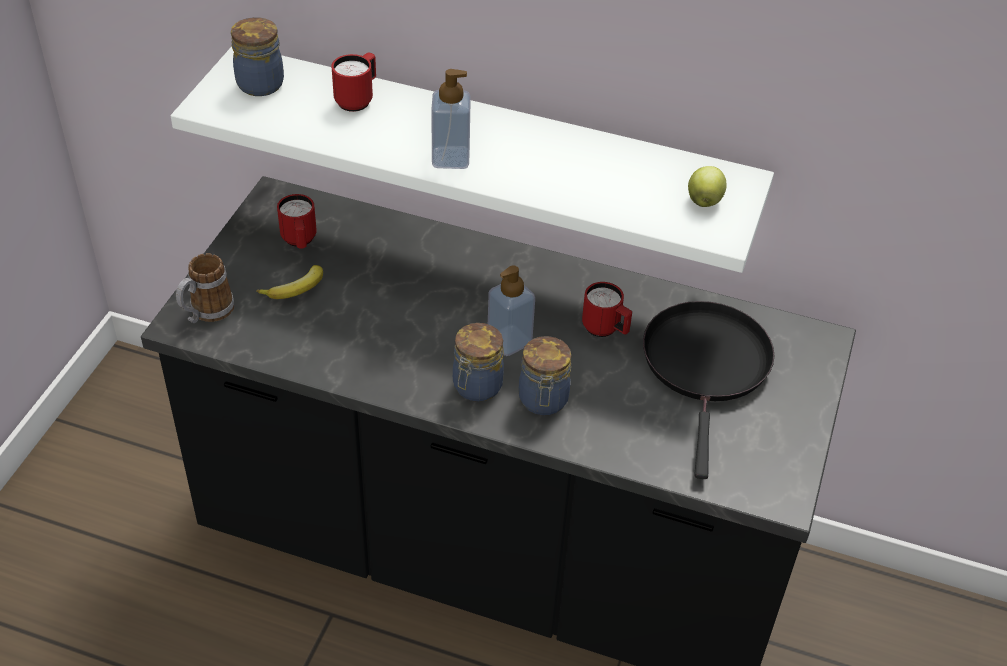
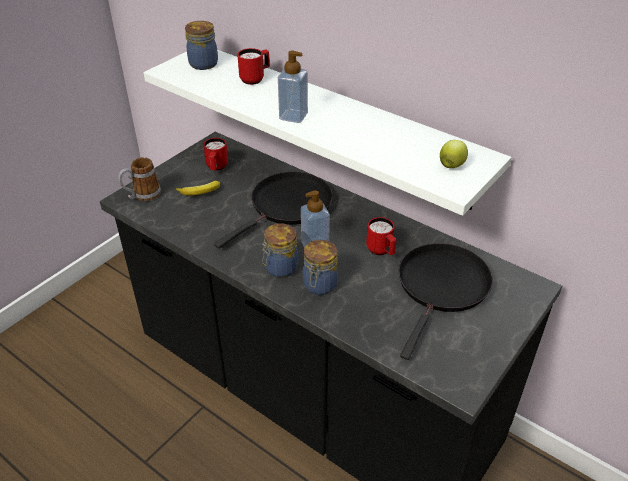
camera: 20 degrees right, 5 degrees down
none -> black frying pan [214,172,333,249]

